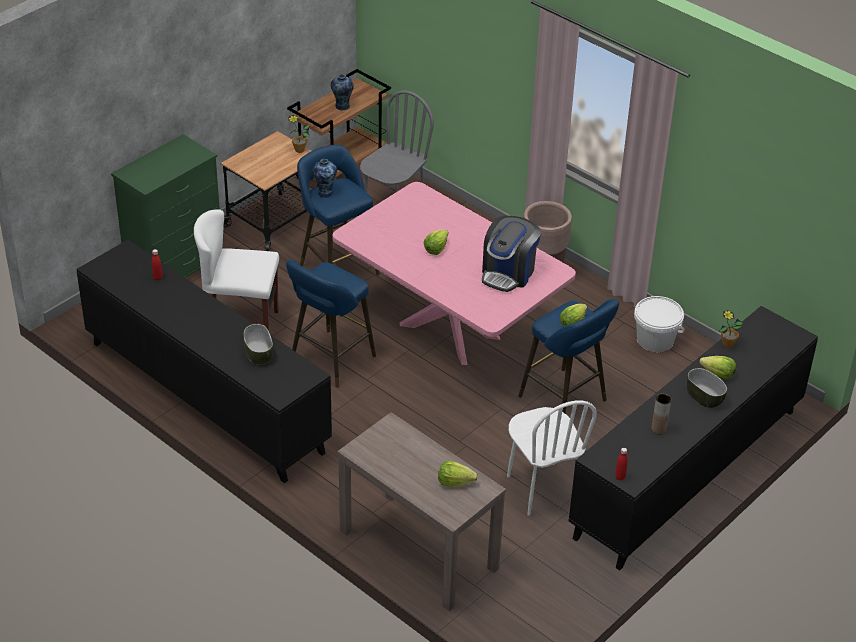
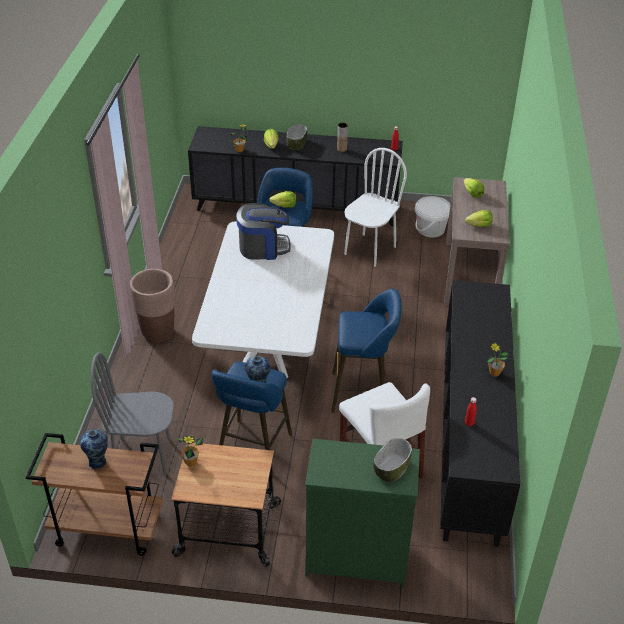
camera: 125 degrees left, 0 degrees up
bowl [243,324,273,364] -> bowl moved to [374,438,412,482]
pink dining table [332,182,576,365] -> white dining table [192,222,334,378]
lettuce [424,229,448,255] -> lettuce moved to [465,210,493,227]
white bucket [634,296,685,352] -> white bucket moved to [415,196,450,238]
none -> potted plant [487,343,508,377]

